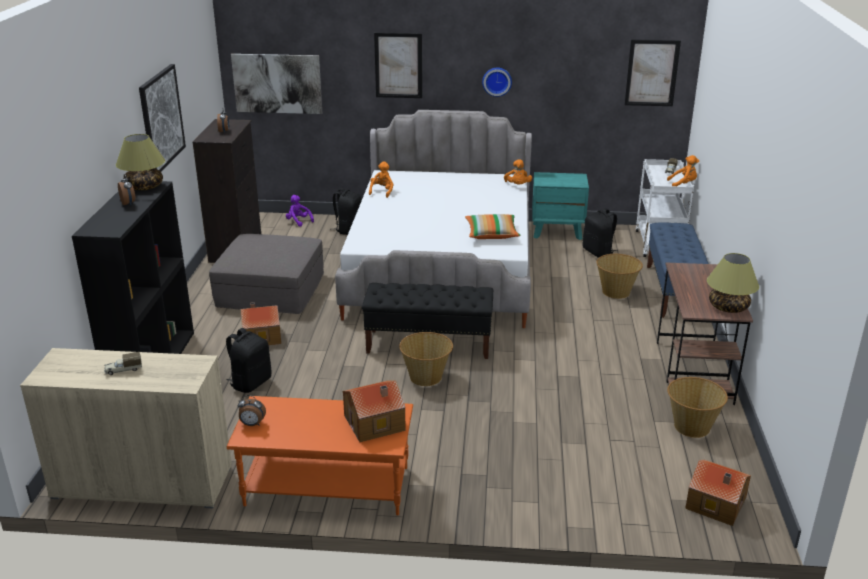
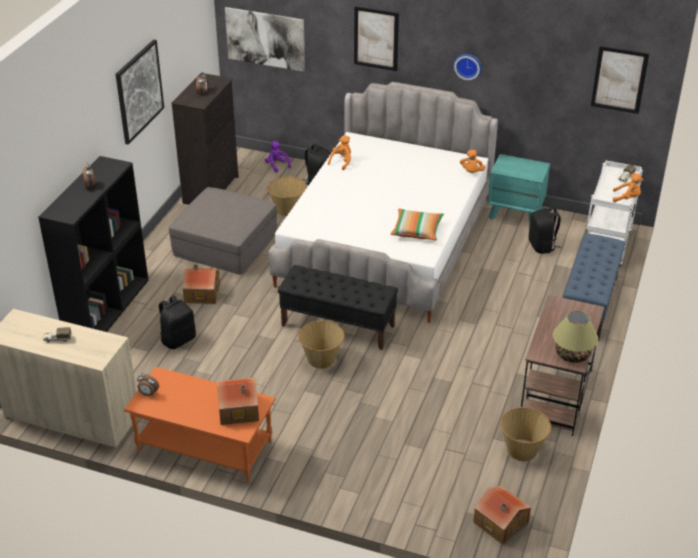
camera: 15 degrees right, 10 degrees up
table lamp [116,134,165,190] -> none
basket [596,254,643,299] -> basket moved to [267,176,307,217]

